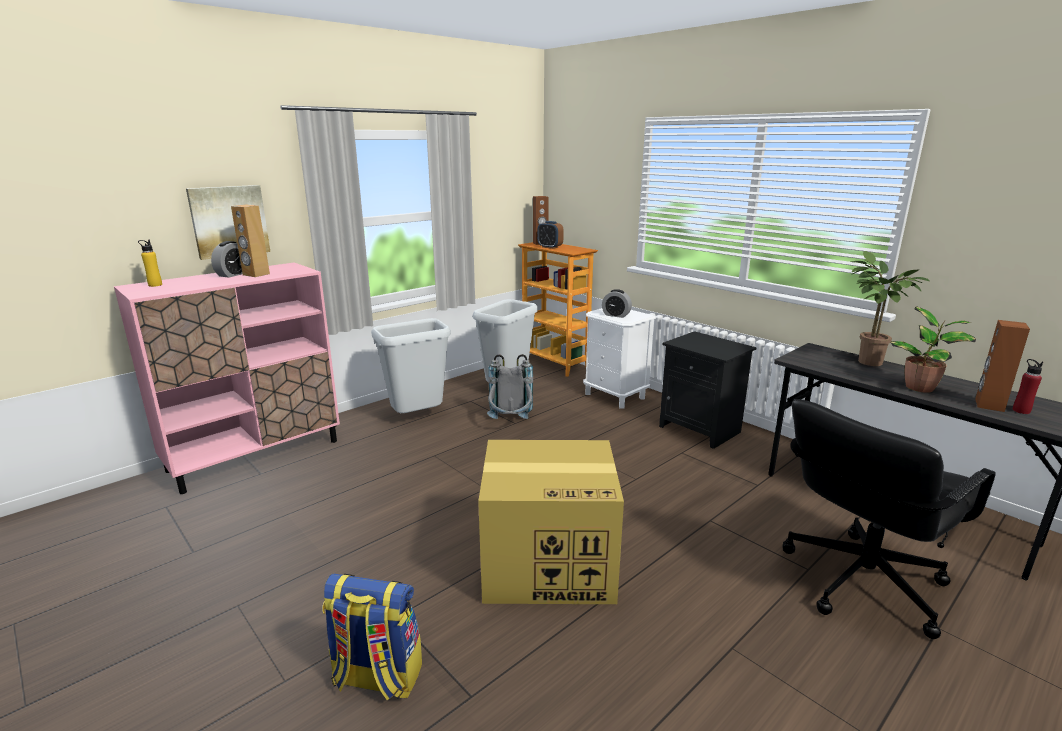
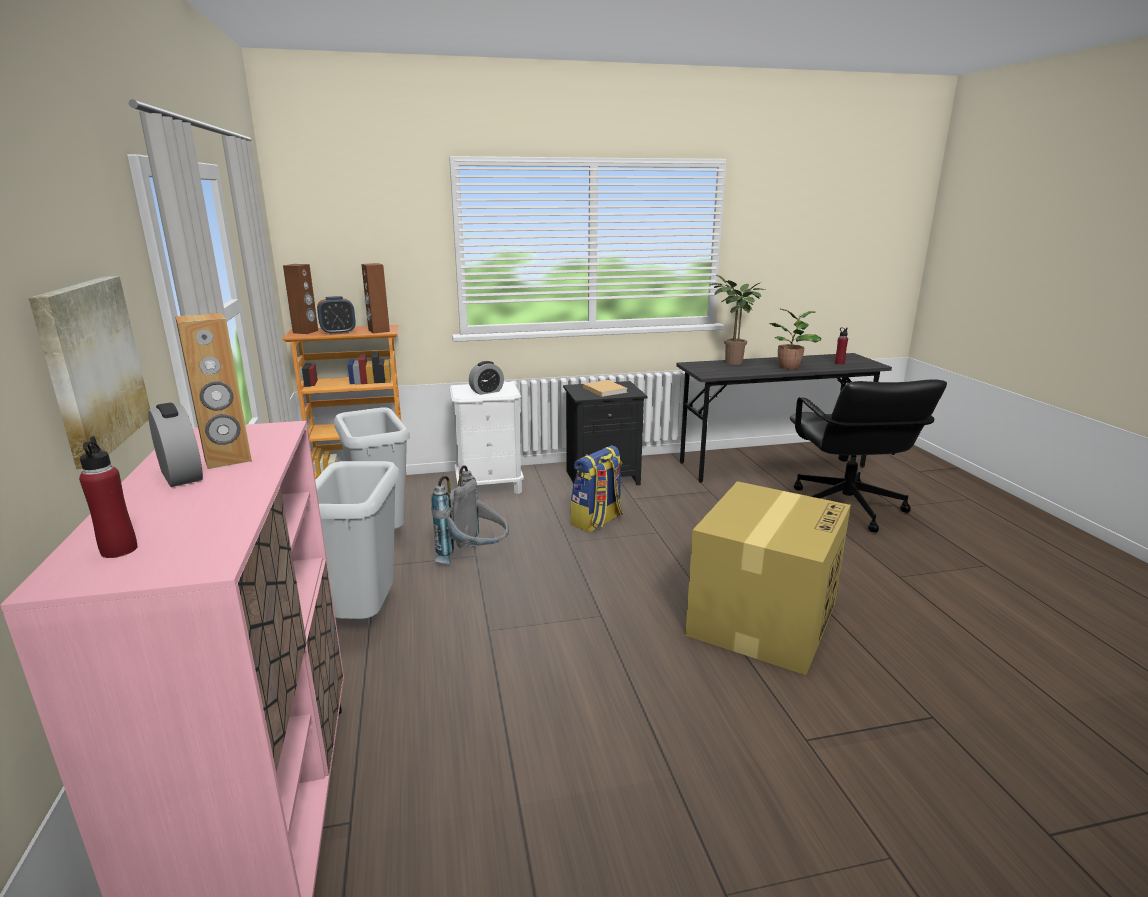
camera: 60 degrees left, 0 degrees up
yellow bottle [138,240,162,287] -> red bottle [79,436,138,558]
backpack [322,574,422,700] -> backpack moved to [570,445,623,532]
brown speaker [975,320,1030,412] -> brown speaker moved to [361,263,390,333]
none -> beige book [583,380,628,397]

